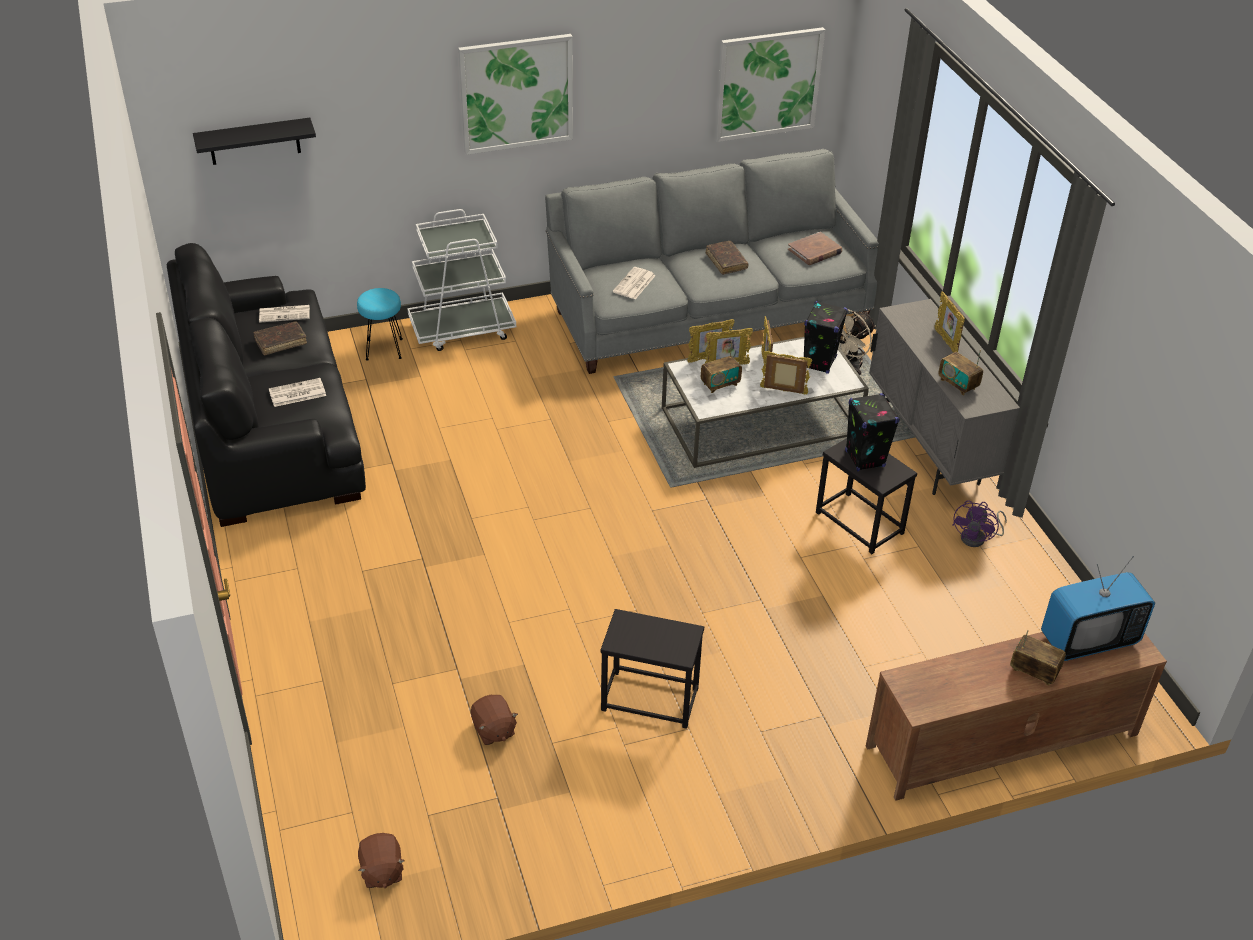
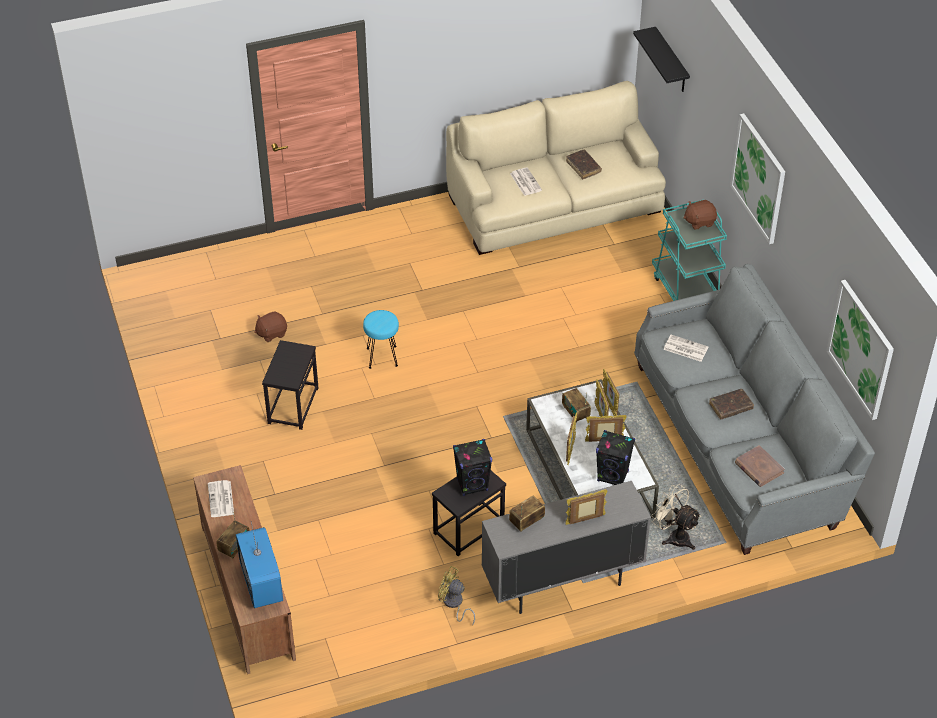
camera: 90 degrees right, 5 degrees up
black sofa [167,243,366,527] -> beige sofa [446,81,666,255]
newspaper [259,305,310,323] -> newspaper moved to [208,480,234,517]
turquoise stool [357,288,403,361] -> turquoise stool moved to [363,310,399,369]
brown plush toy [358,833,405,888] -> brown plush toy moved to [683,200,717,230]
white cart [407,209,516,351] -> turquoise cart [652,200,727,301]
purple fan [952,500,1007,547] -> yellow fan [438,566,475,625]

